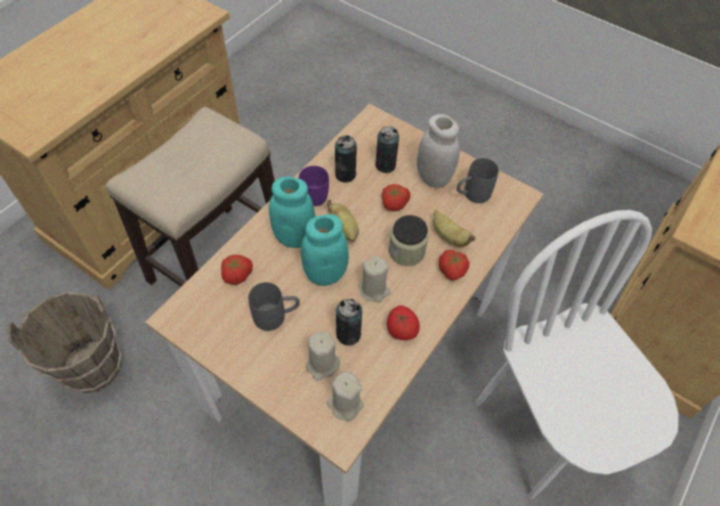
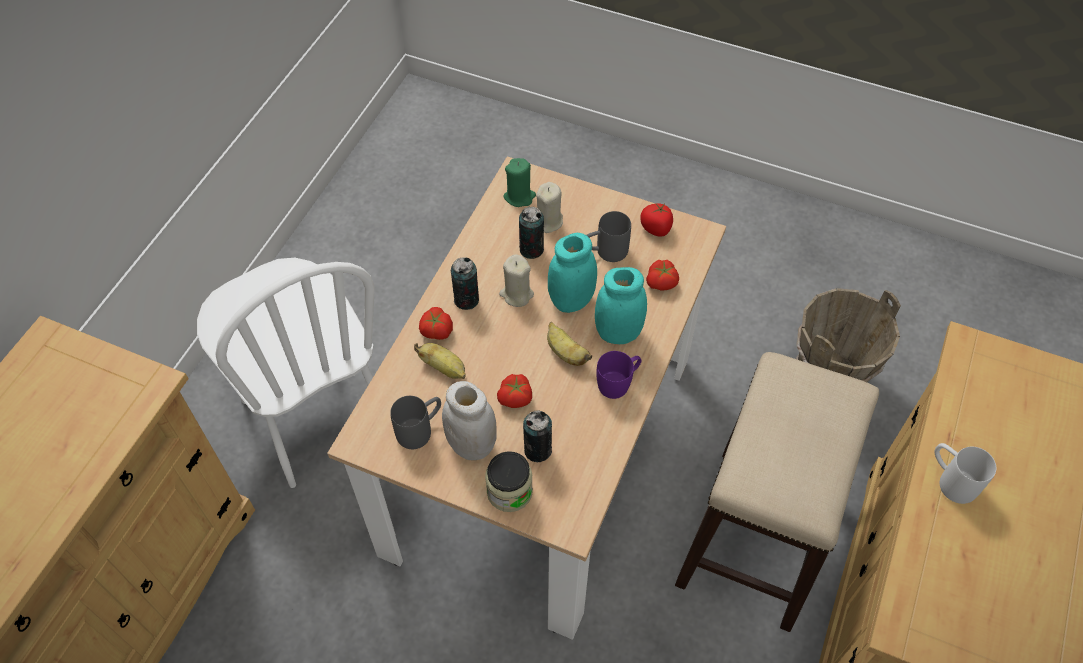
camera: 170 degrees right, 0 degrees up
beige candle [327,372,364,421] -> green candle [503,158,536,207]
can [335,135,357,182] -> can moved to [451,257,479,310]
tomato [387,305,420,340] -> tomato moved to [640,203,673,237]
jar [389,215,429,266] -> jar moved to [485,451,533,512]
none -> white mug [934,443,996,504]

